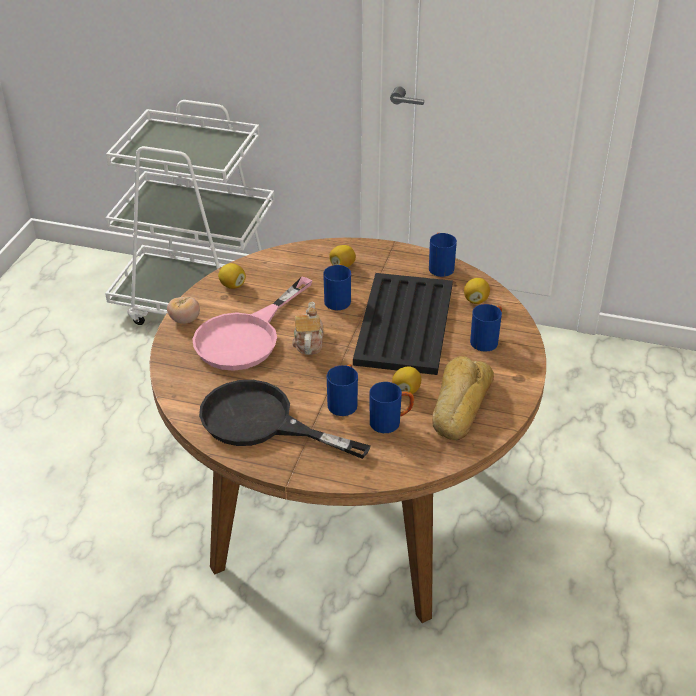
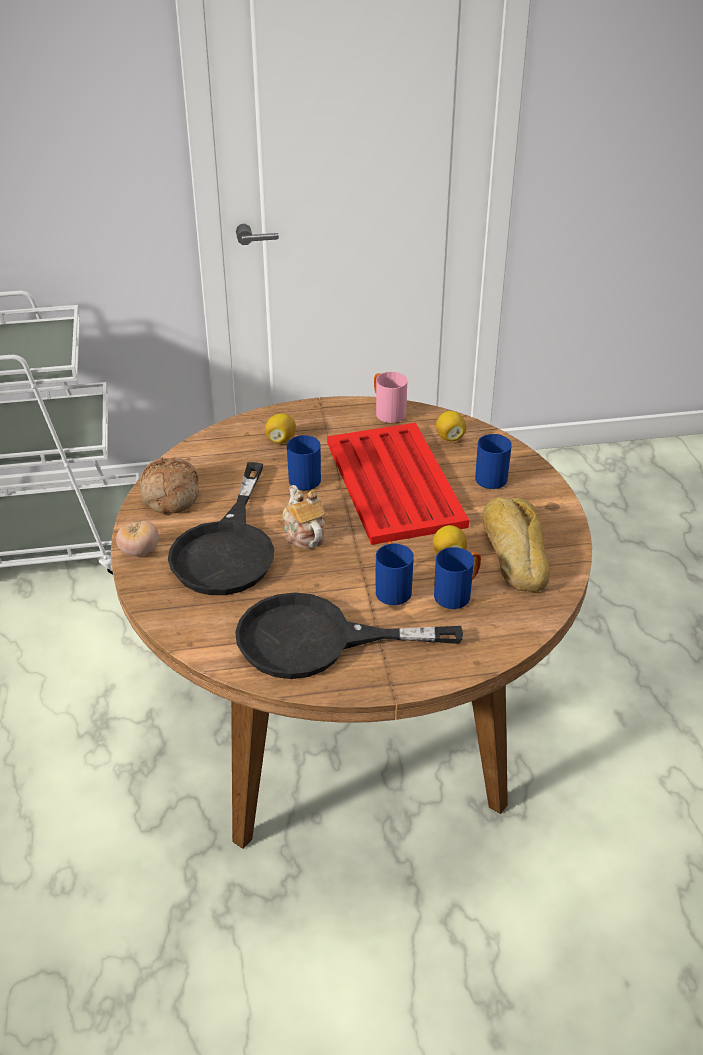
camera: 25 degrees left, 0 degrees up
pink frying pan [192,277,312,371] -> black frying pan [168,462,274,595]
lemon [218,263,246,289] -> bread [139,457,199,514]
black tray [353,273,453,375] -> red tray [327,423,469,545]
blue mug [429,233,457,277] -> pink mug [374,372,407,423]

